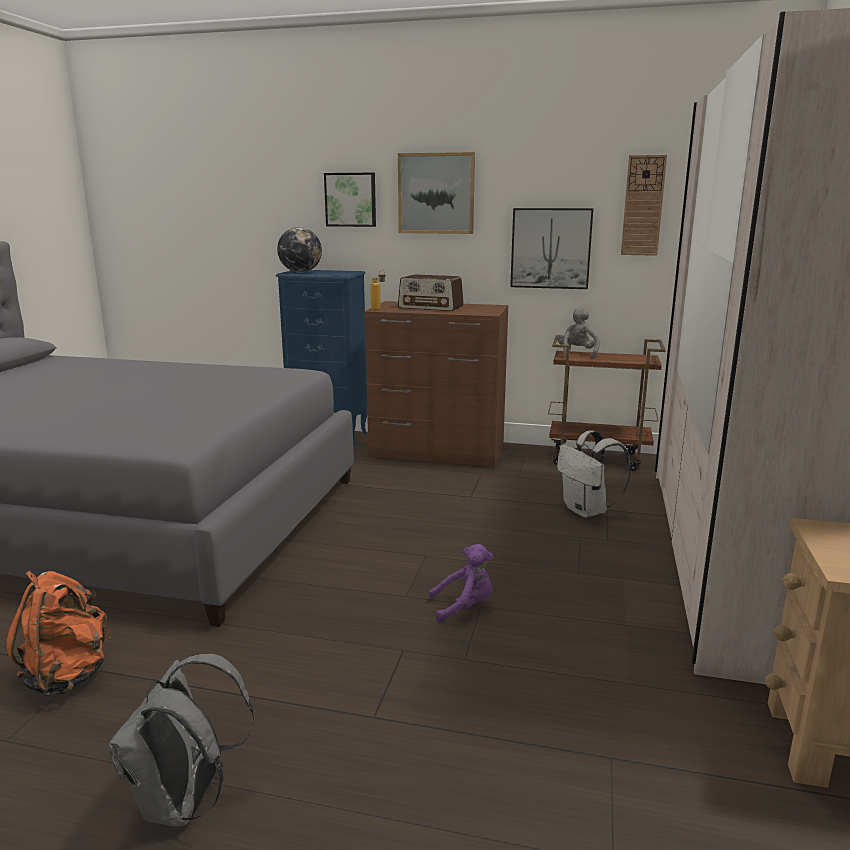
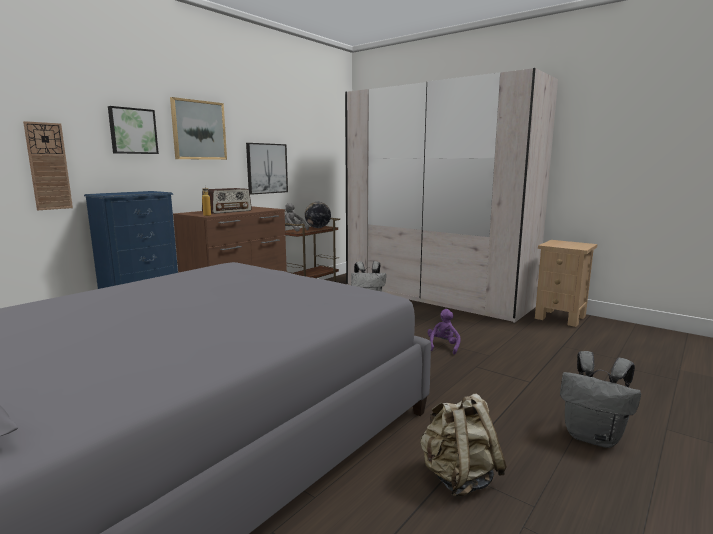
camera: 65 degrees left, 5 degrees down
orange backpack [5,570,111,696] -> beige backpack [420,394,507,497]
globe [277,227,322,273] -> globe moved to [305,202,331,228]
wall clock [621,155,667,256] -> wall clock moved to [23,121,73,210]

